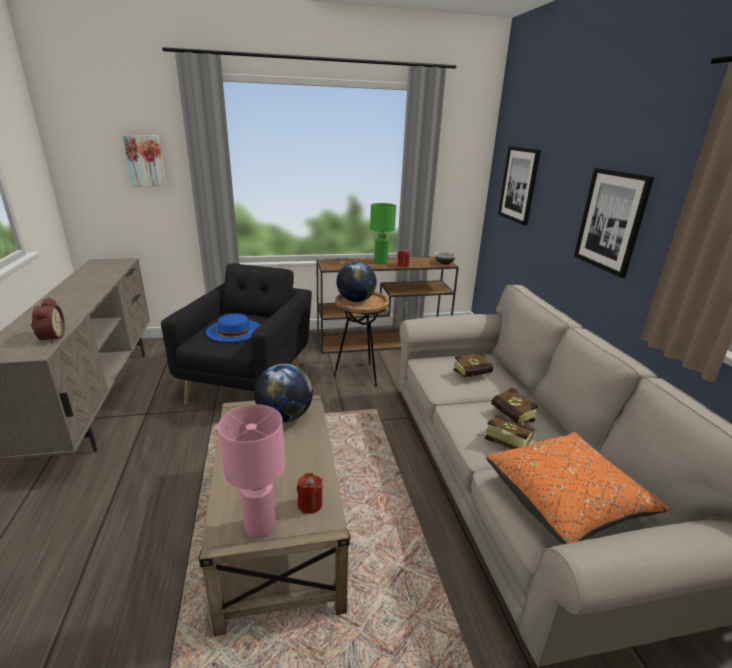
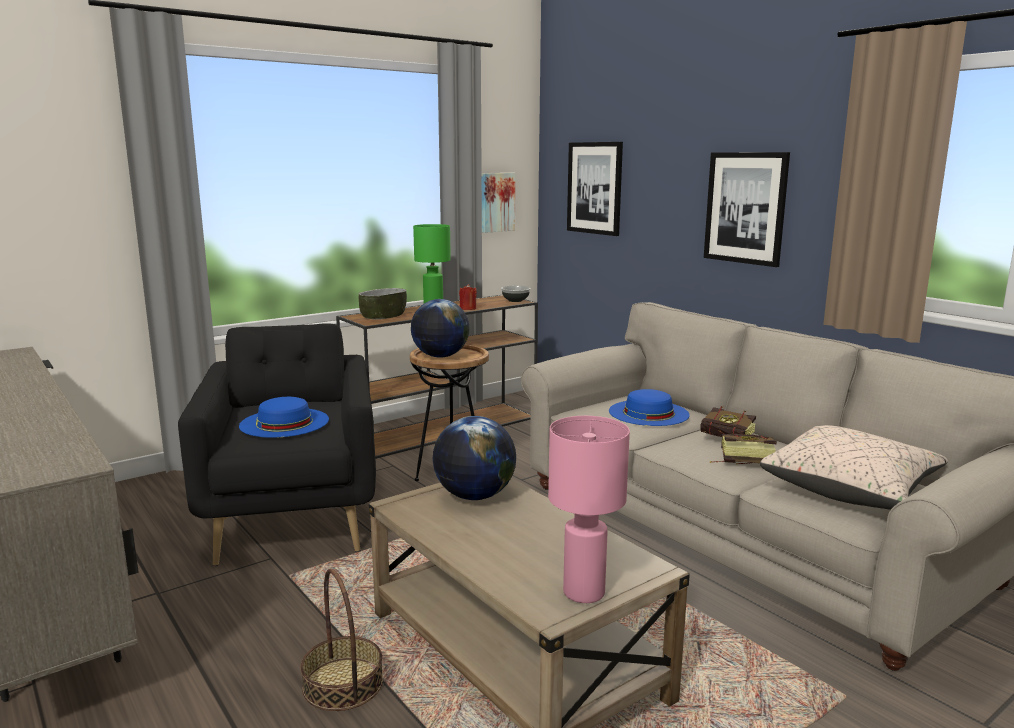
camera: 25 degrees left, 10 degrees down
alarm clock [31,297,65,344] -> none
picture [123,135,166,187] -> picture moved to [482,173,515,233]
red candle [297,473,323,514] -> none
book [453,352,493,377] -> blue hat [609,389,690,426]
orange pillow [486,432,669,545] -> beige pillow [760,425,948,510]
none -> basket [300,568,383,711]
none -> bowl [359,288,407,320]

